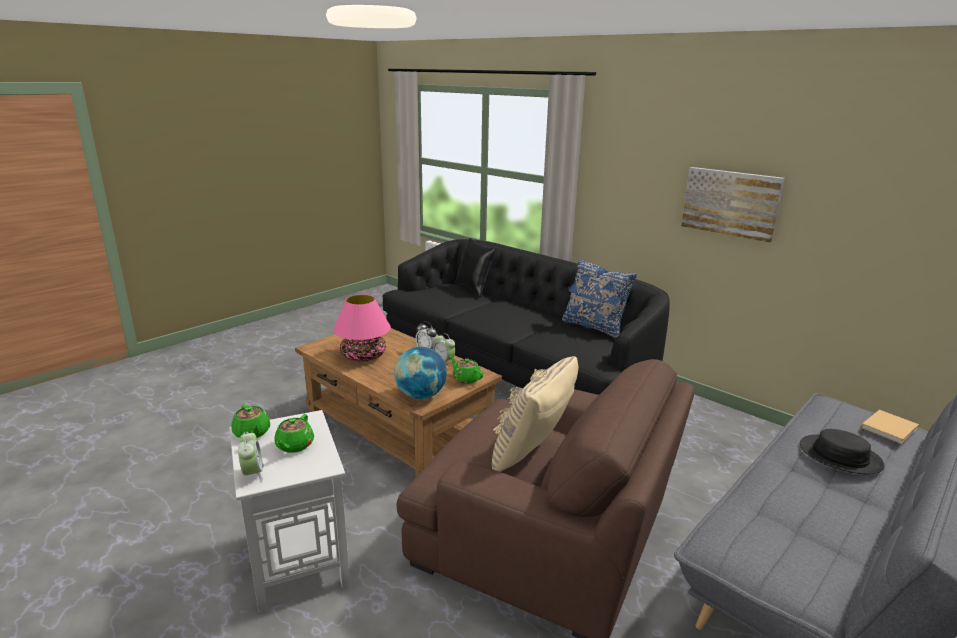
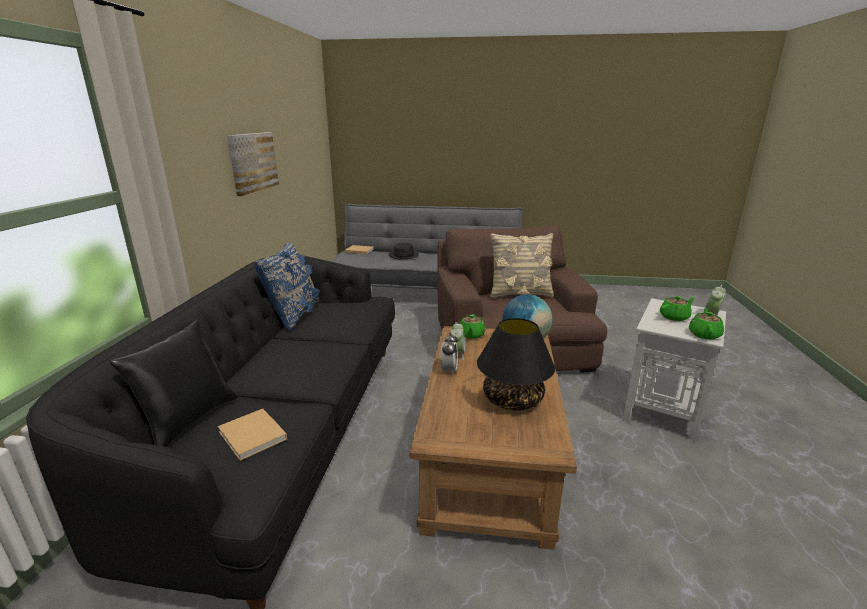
camera: 125 degrees left, 0 degrees up
pink table lamp [333,294,391,361] -> black table lamp [477,318,555,411]
none -> beige book [218,409,287,461]

